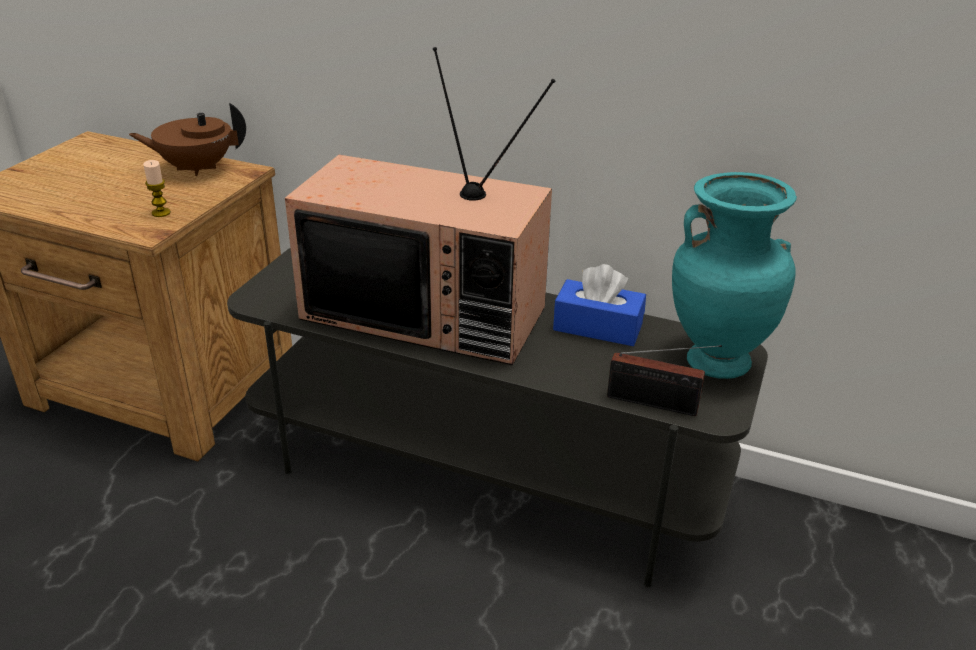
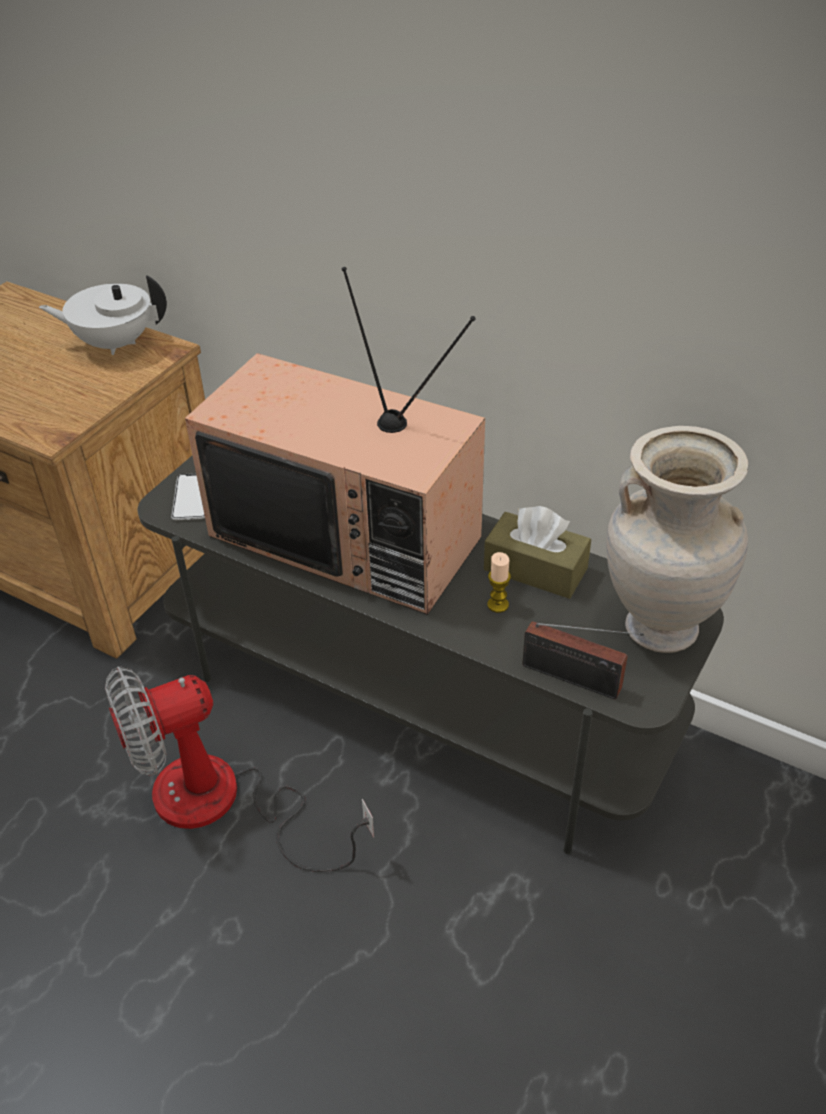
camera: 10 degrees right, 10 degrees up
brown teapot [128,103,246,176] -> white teapot [39,275,167,355]
candle [143,160,171,217] -> candle moved to [487,552,511,613]
blue tissue box [553,264,646,346] -> brown tissue box [484,506,591,599]
turquoise vase [672,172,797,379] -> beige vase [606,426,749,653]
none -> fan [105,666,375,872]
none -> phone [171,473,205,520]

